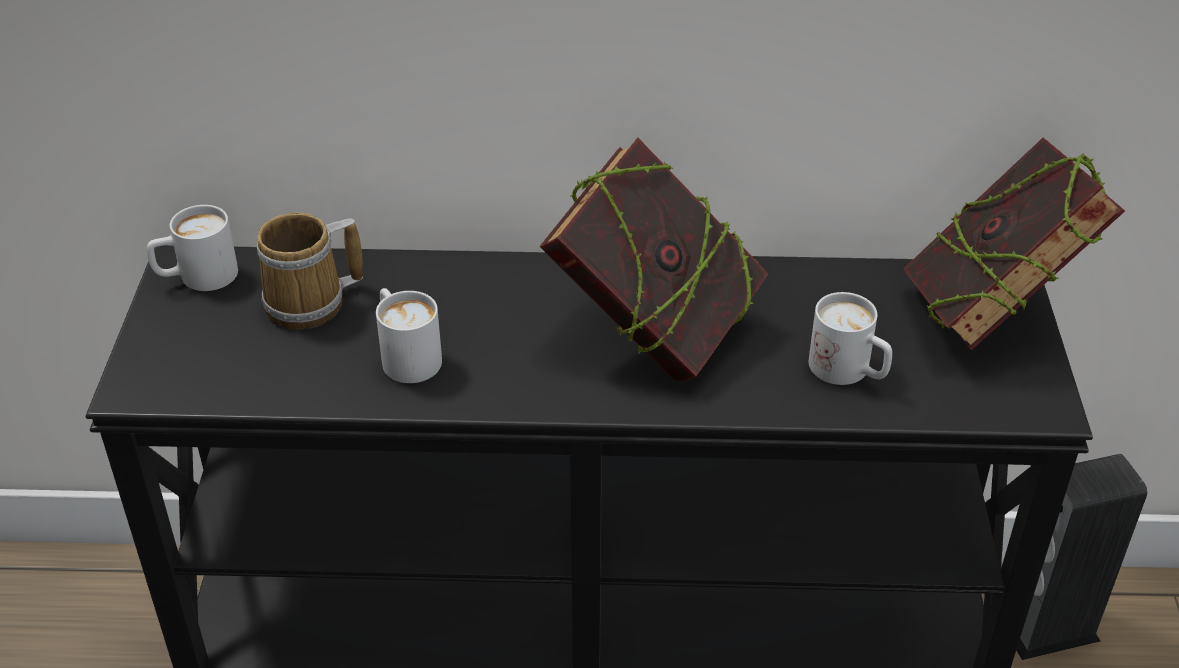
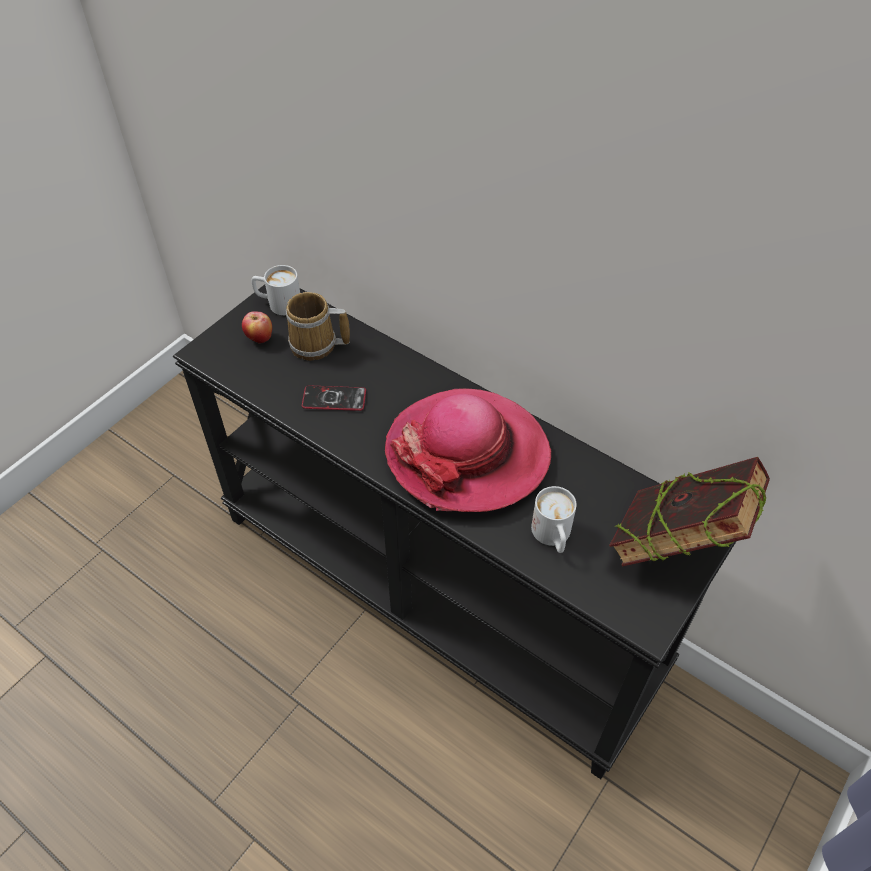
camera: 35 degrees right, 10 degrees up
white mug [376,288,442,383] -> phone [302,386,366,411]
book [539,138,769,381] -> hat [385,388,551,512]
speaker [1016,454,1147,660] -> none
none -> apple [242,311,272,343]

